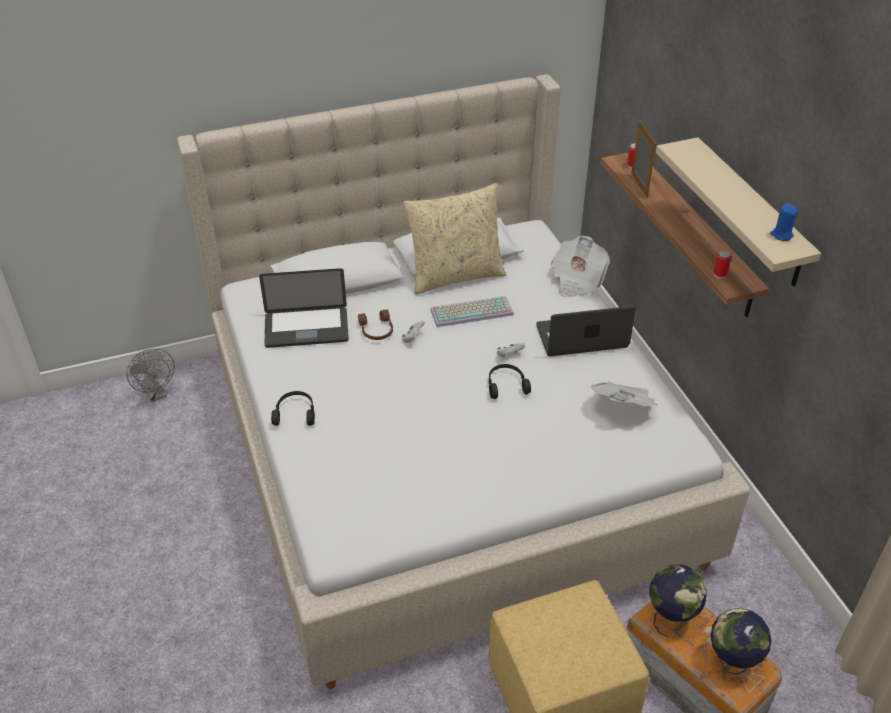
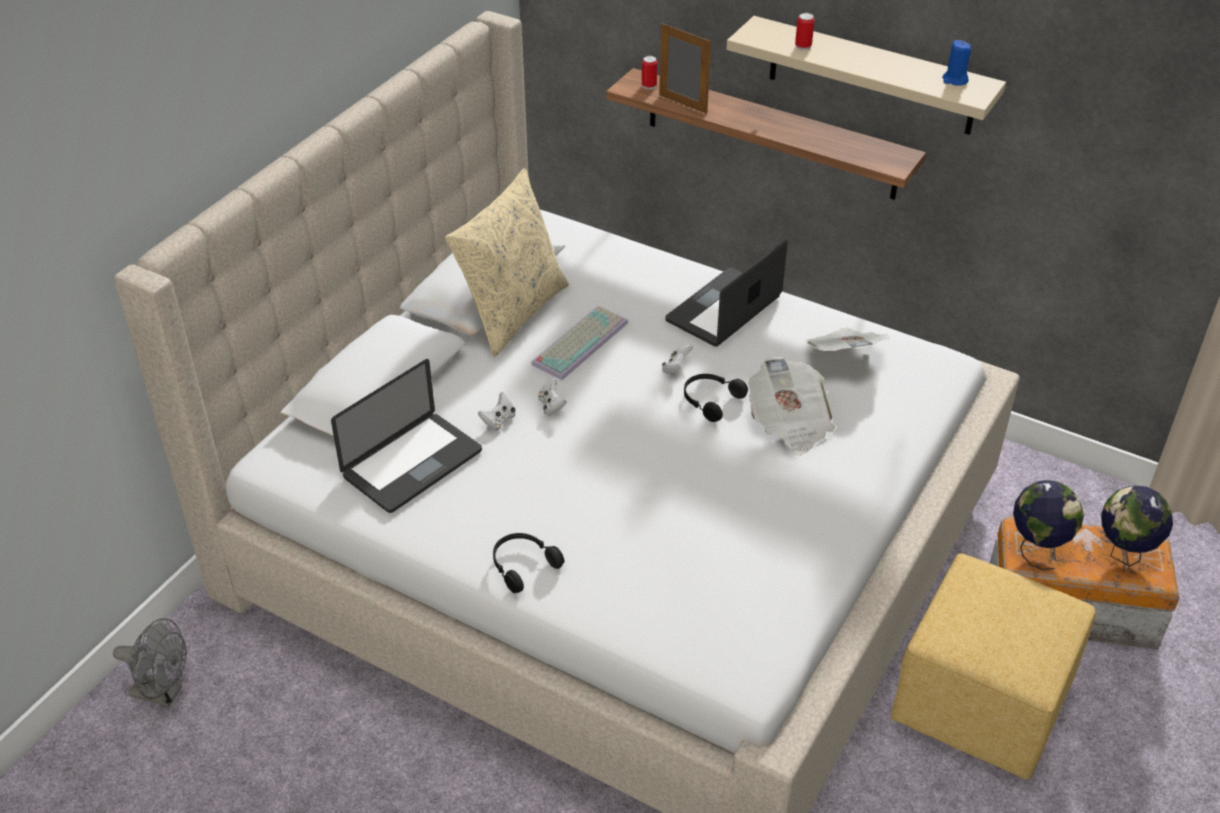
camera: 40 degrees left, 0 degrees up
brown headphones [358,309,393,340] -> white game controller [478,392,516,431]
newspaper [551,236,610,297] -> newspaper moved to [748,356,835,456]
can [714,250,731,279] -> can moved to [795,13,815,50]

